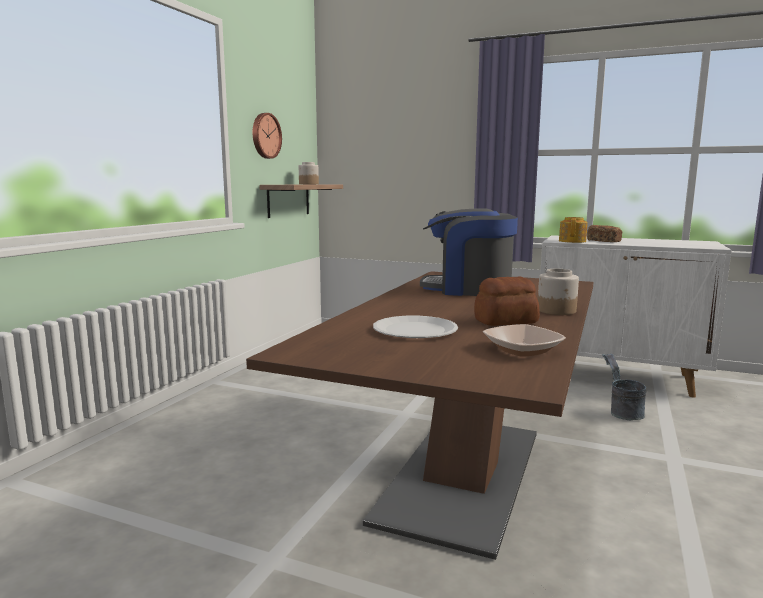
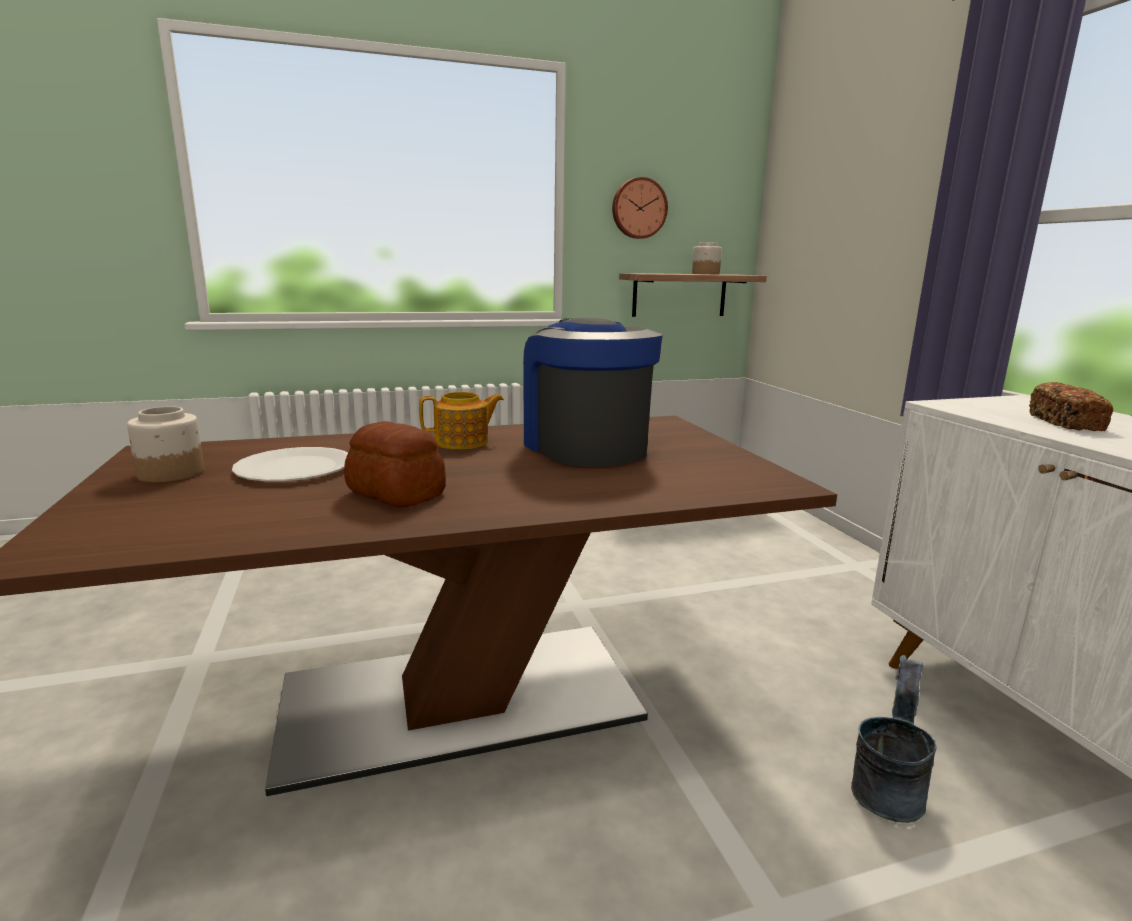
camera: 50 degrees right, 5 degrees up
bowl [483,324,566,357] -> none
jar [538,269,579,315] -> jar moved to [127,407,204,483]
teapot [559,217,588,243] -> teapot moved to [419,392,504,449]

